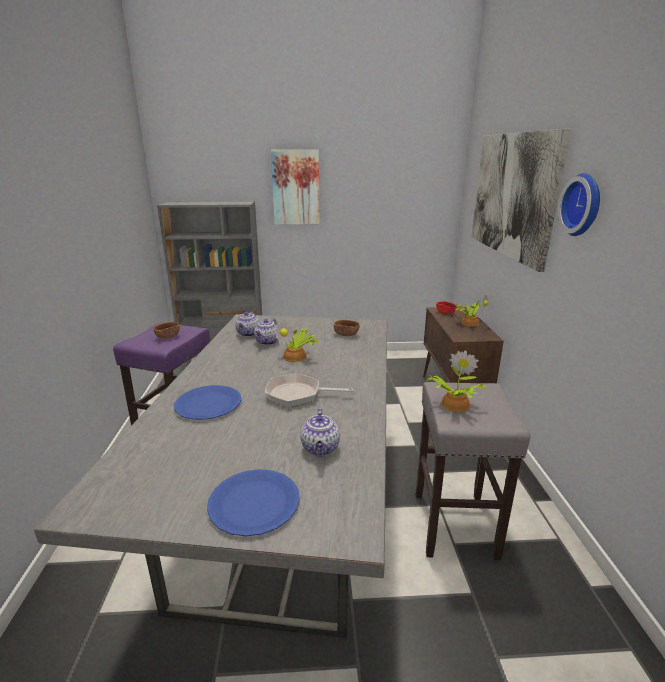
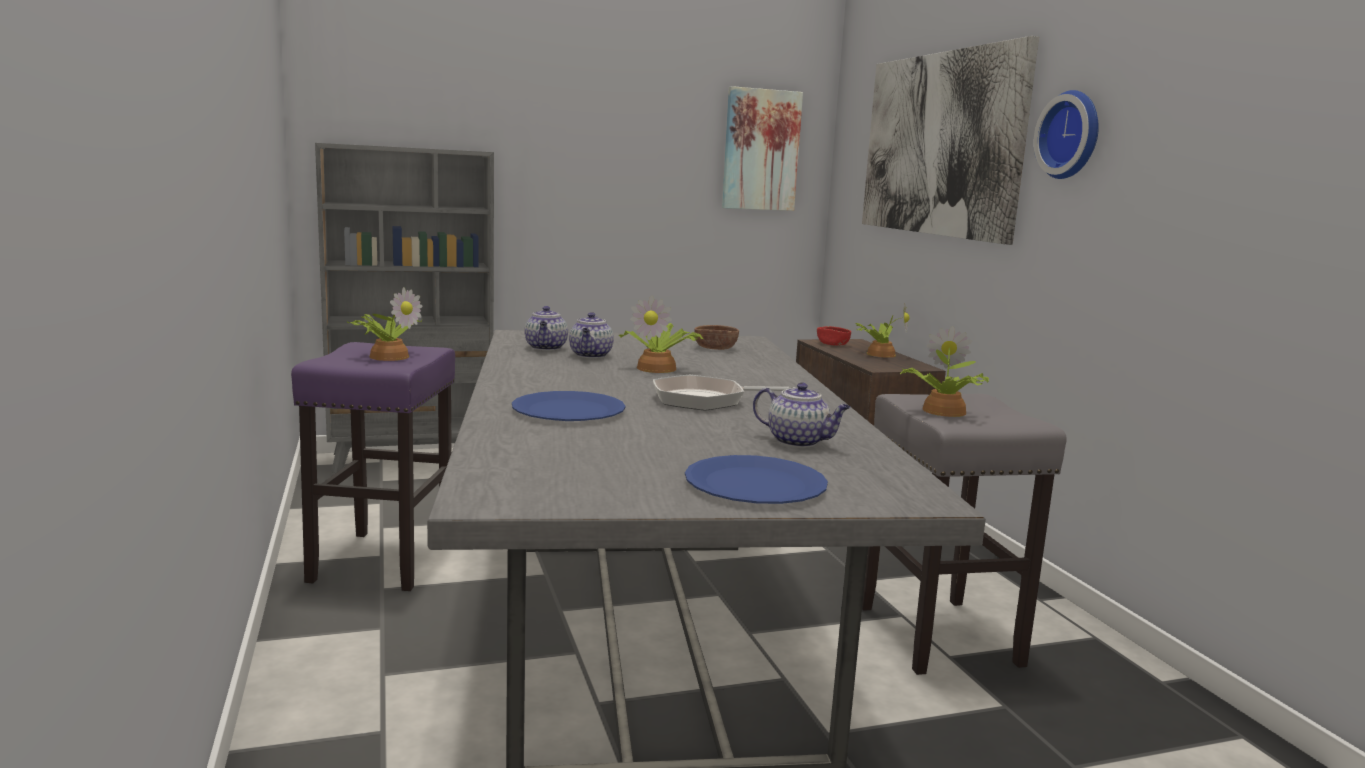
camera: 15 degrees left, 10 degrees down
brown bowl [153,322,180,339] -> potted plant [347,287,422,361]
picture [271,150,320,225] -> picture moved to [722,86,803,211]
teapot [300,408,340,457] -> teapot turned 45 degrees counterclockwise [753,383,851,448]

